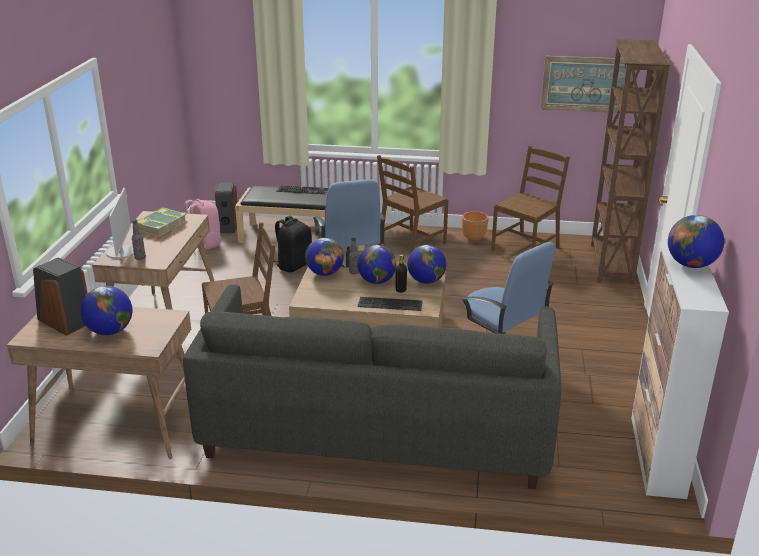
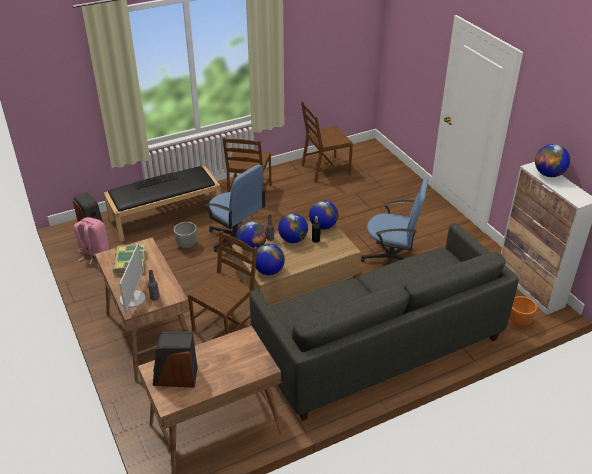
camera: 35 degrees left, 10 degrees up
globe [81,286,132,335] -> globe moved to [256,244,285,275]
monitor [106,188,134,259] -> monitor turned 45 degrees clockwise [119,243,145,312]
black backpack [274,216,312,272] -> grey planter [174,222,197,249]
keyboard [358,297,423,311] -> none
orange planter [462,211,489,241] -> orange planter moved to [509,296,537,327]
brown chair [491,146,570,251] -> brown chair turned 120 degrees counterclockwise [301,101,353,183]
picture [541,56,636,113] -> none
brown bookcase [591,39,670,285] -> none

